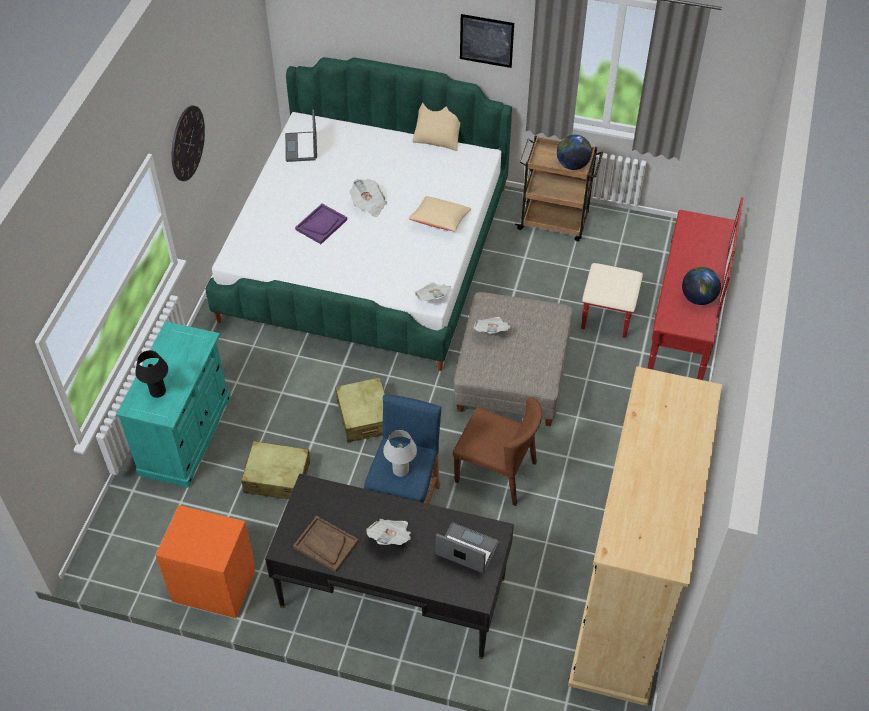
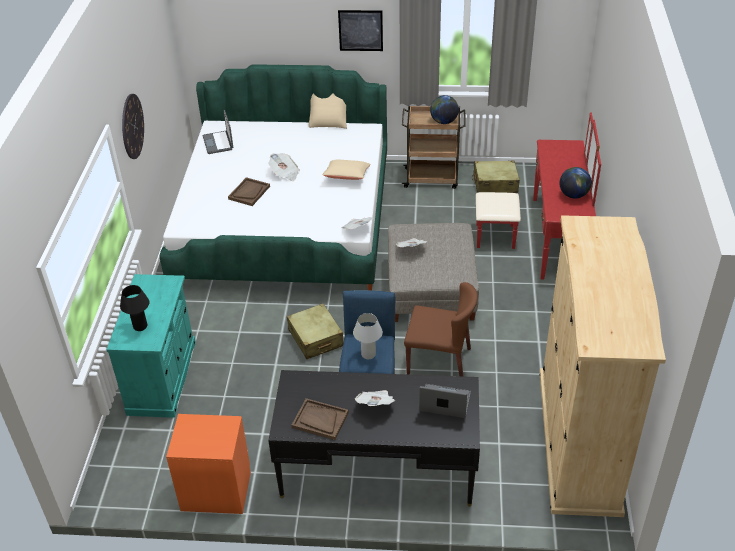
camera: 10 degrees left, 10 degrees down
beige suitcase [241,441,310,499] -> beige suitcase moved to [472,161,520,193]
purple tray [295,204,347,244] -> brown tray [228,177,270,206]

